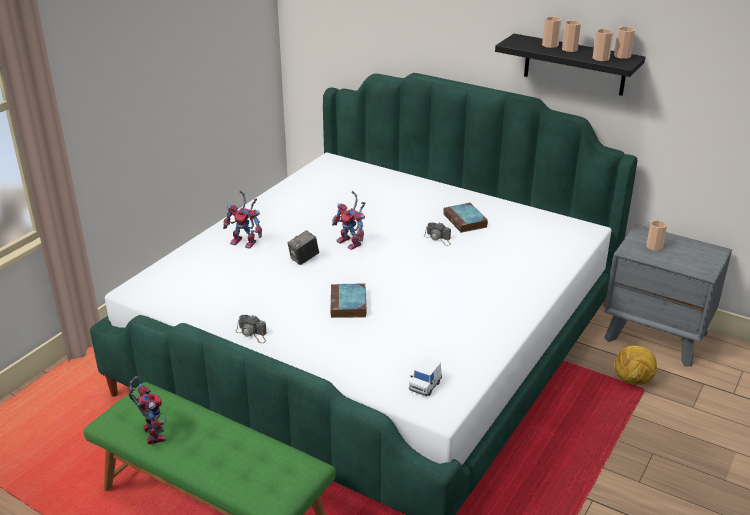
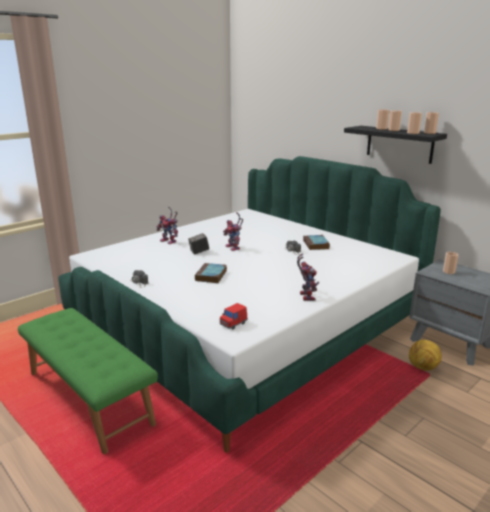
camera: 15 degrees right, 10 degrees down
toy robot [128,376,166,445] -> toy robot moved to [297,254,319,301]
white toy car [409,357,442,396] -> red toy car [220,303,248,329]

